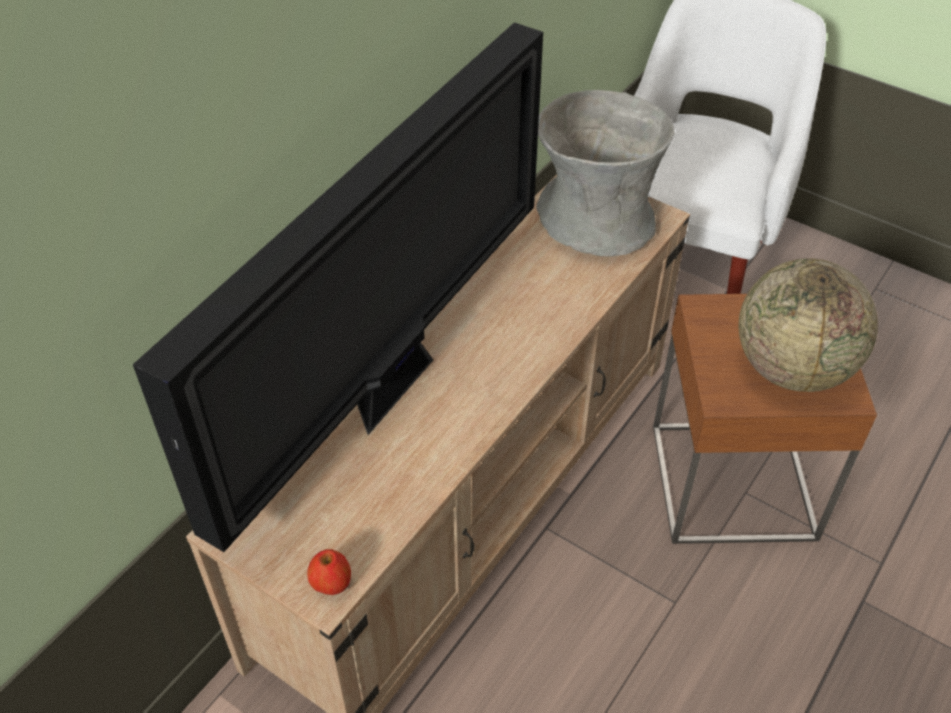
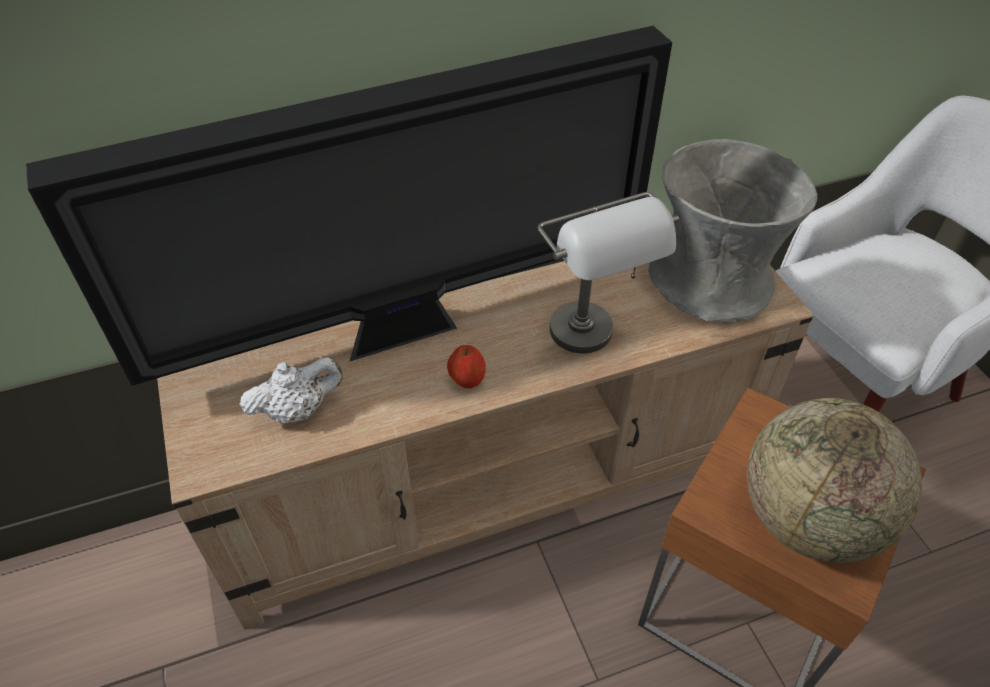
camera: 35 degrees right, 0 degrees up
apple [307,549,351,595] -> apple moved to [447,345,486,388]
none -> white teapot [239,357,343,423]
none -> grey table lamp [537,192,679,353]

